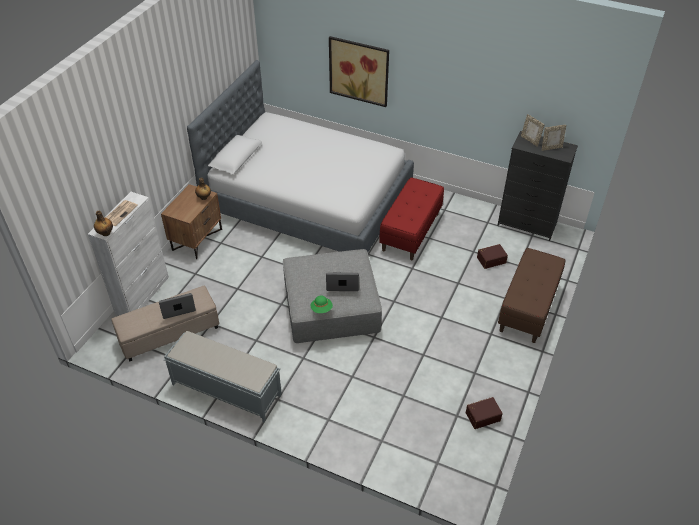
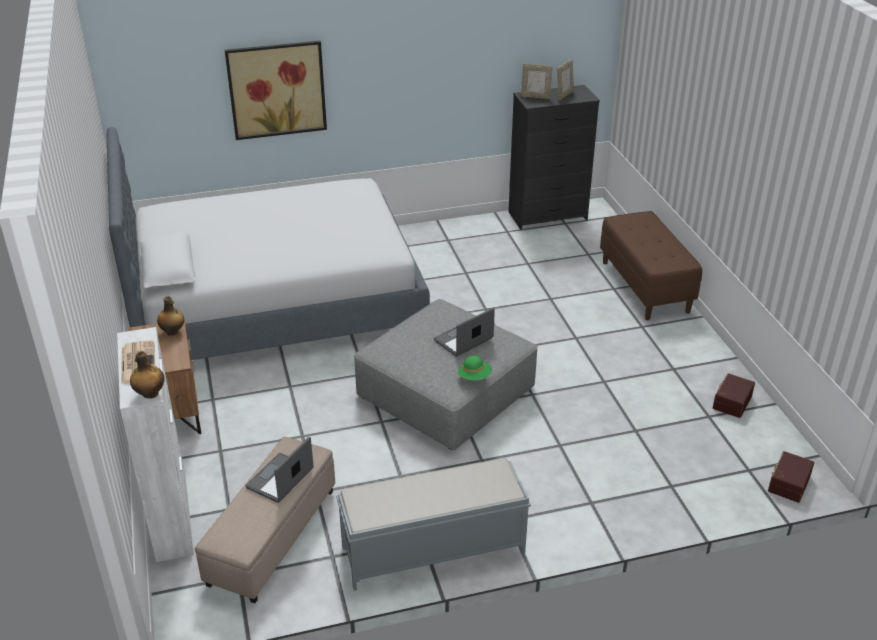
camera: 40 degrees left, 10 degrees down
red bench [379,177,444,260] -> none
brown storage box [477,244,508,269] -> brown storage box moved to [768,451,814,503]

